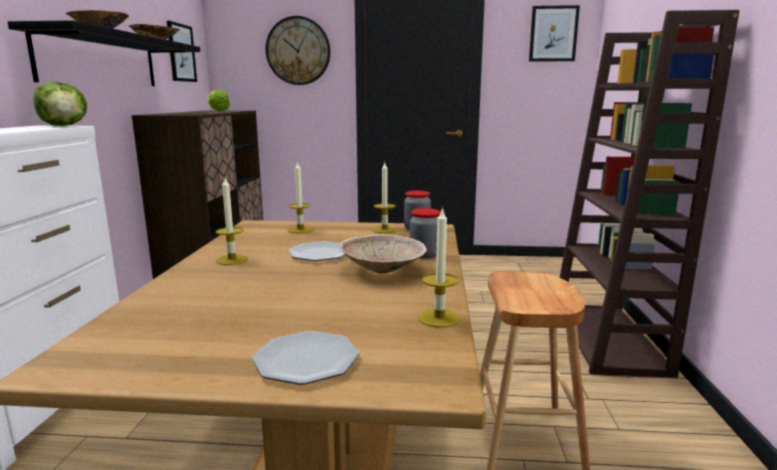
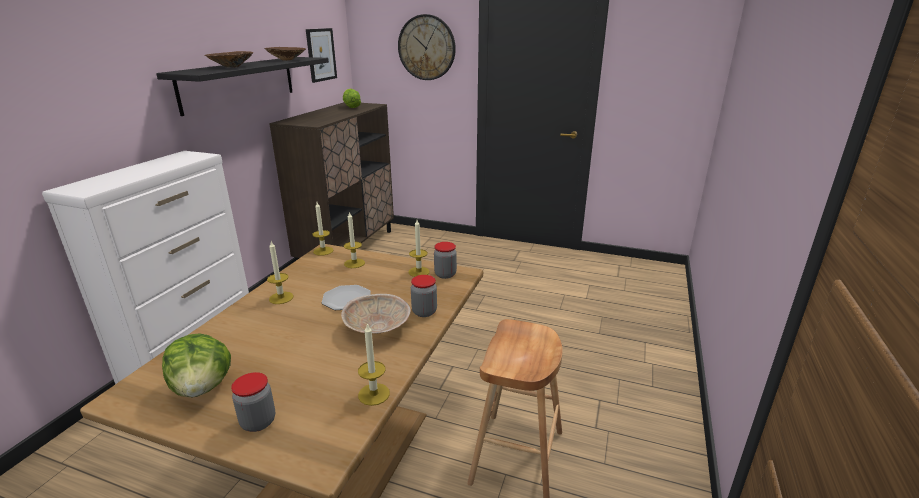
camera: 15 degrees right, 10 degrees up
lettuce [33,82,87,126] -> lettuce moved to [162,333,231,398]
plate [252,331,359,385] -> jar [231,372,275,432]
picture [529,5,580,62] -> none
brown bookcase [559,10,740,378] -> none
none -> candle [312,202,333,256]

